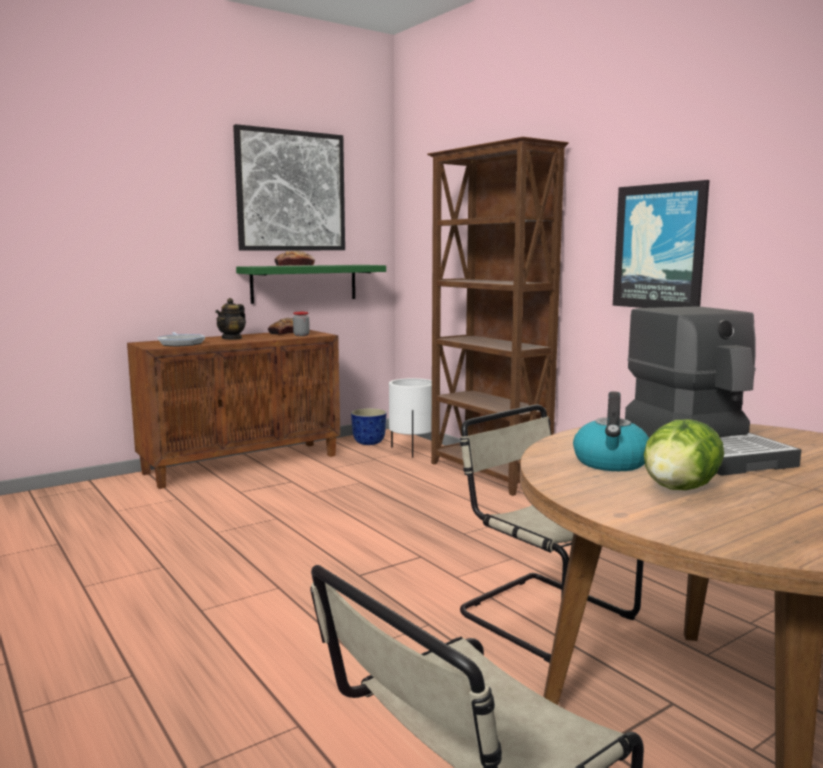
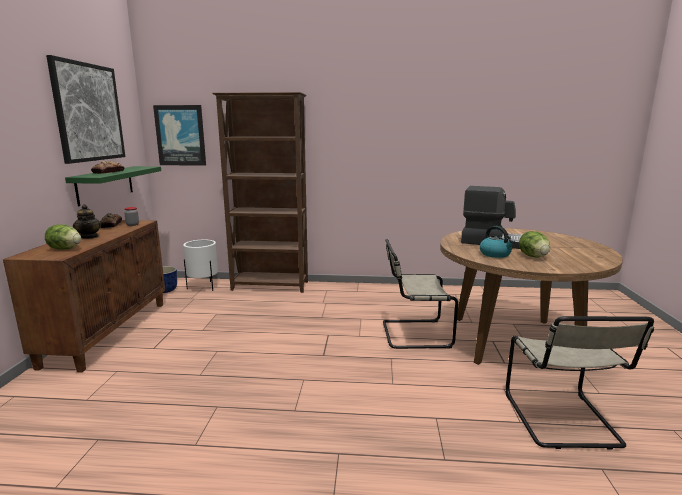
camera: 50 degrees left, 5 degrees up
frying pan [157,332,205,347] -> lettuce [45,225,81,250]
picture [613,180,710,308] -> picture moved to [153,105,206,166]

